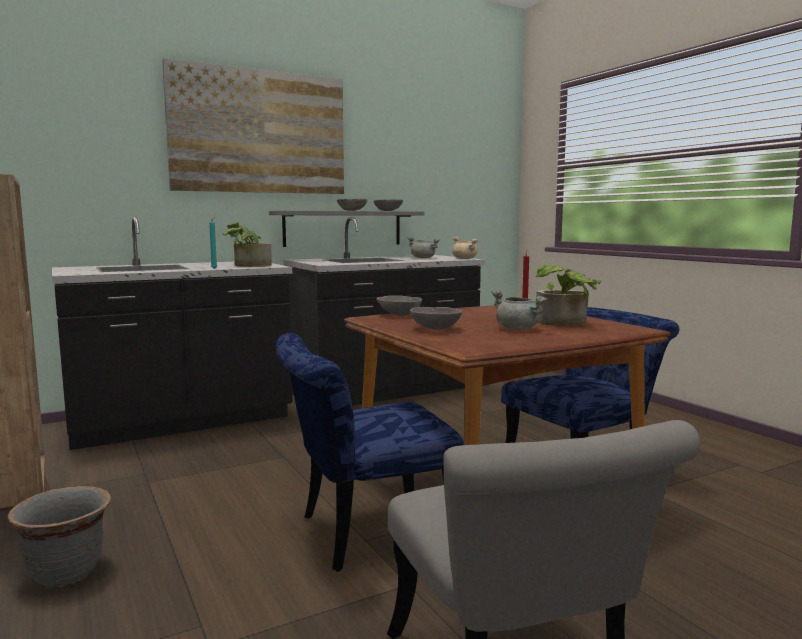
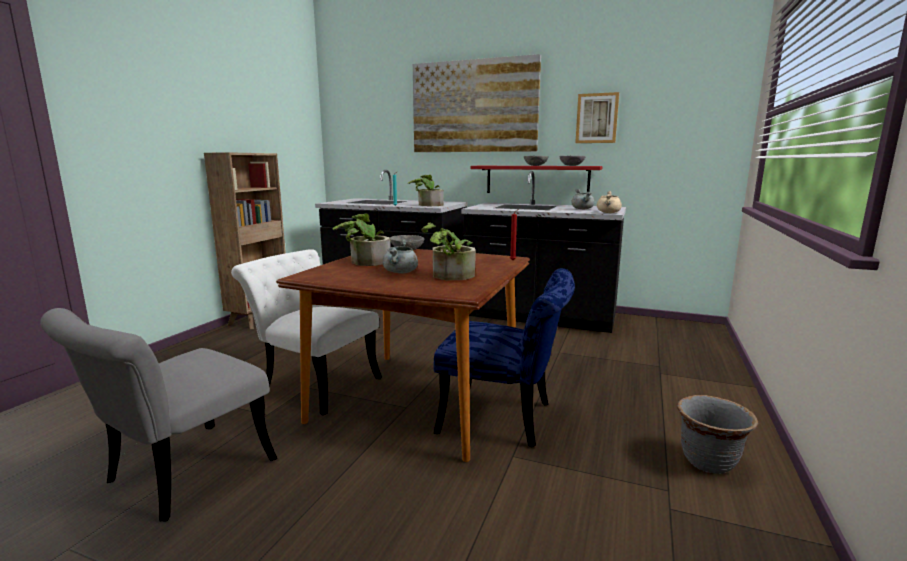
camera: 50 degrees right, 5 degrees up
grey planter [8,486,112,587] -> grey planter moved to [677,395,758,474]
grey shelf [269,210,425,247] -> red shelf [471,166,602,193]
blue chair [276,333,464,572] -> white chair [231,249,382,415]
grey bowl [410,307,462,330] -> potted plant [332,214,391,266]
none -> picture [575,92,619,143]

